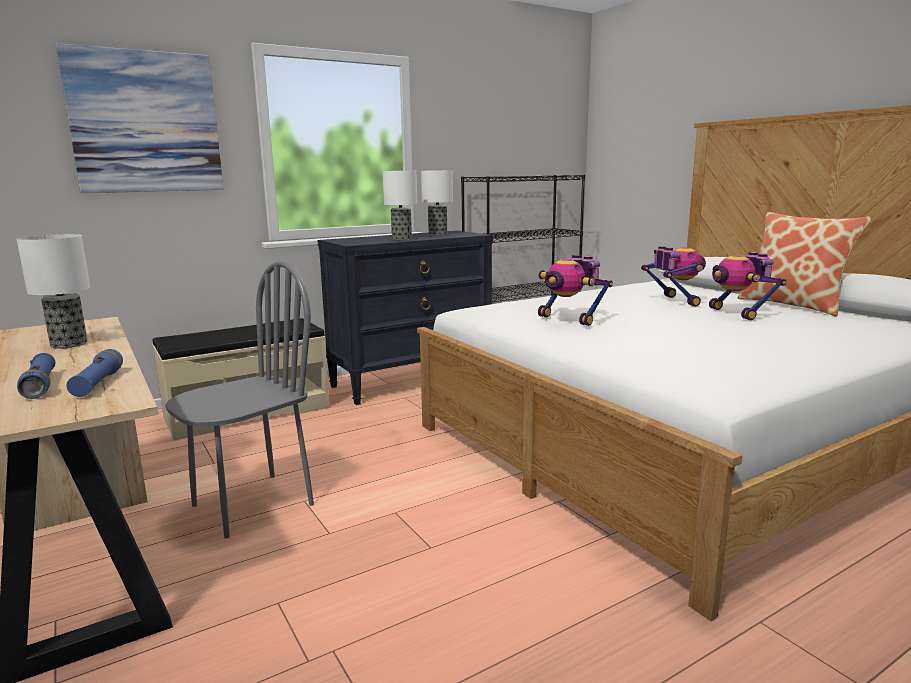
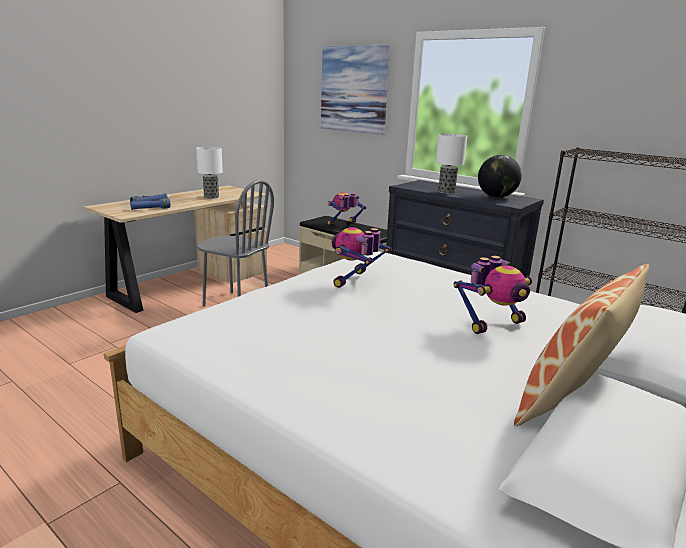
camera: 70 degrees right, 5 degrees up
table lamp [421,170,453,235] -> globe [478,155,522,198]
toy robot [709,252,786,320] -> toy robot moved to [328,192,366,226]

